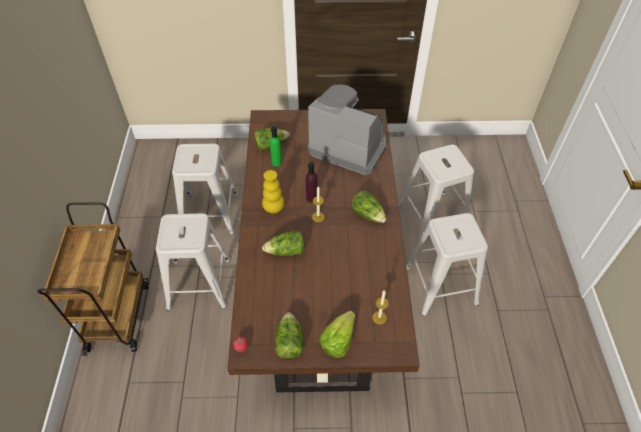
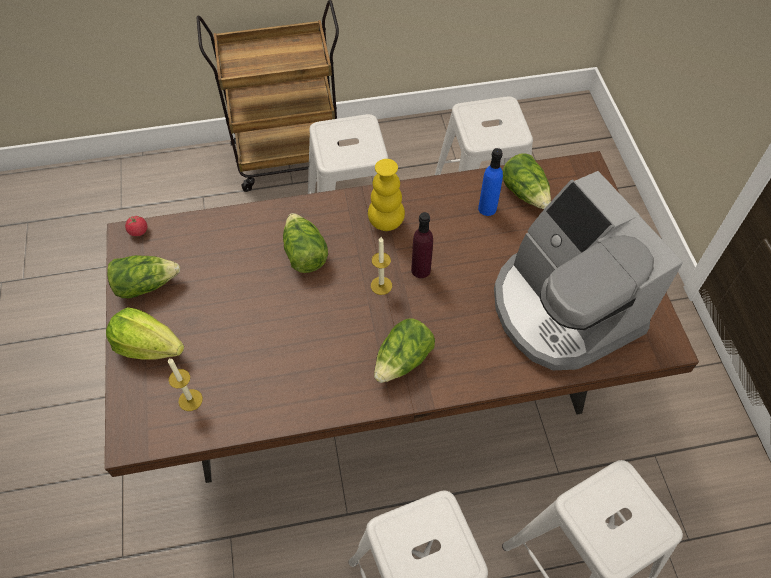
camera: 80 degrees right, 5 degrees up
green bottle [270,126,282,167] -> blue bottle [478,148,503,216]
coffee machine [307,84,386,175] -> coffee machine turned 135 degrees clockwise [494,171,683,370]

